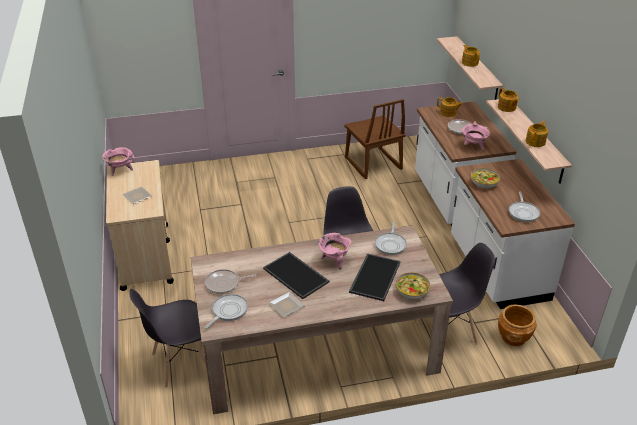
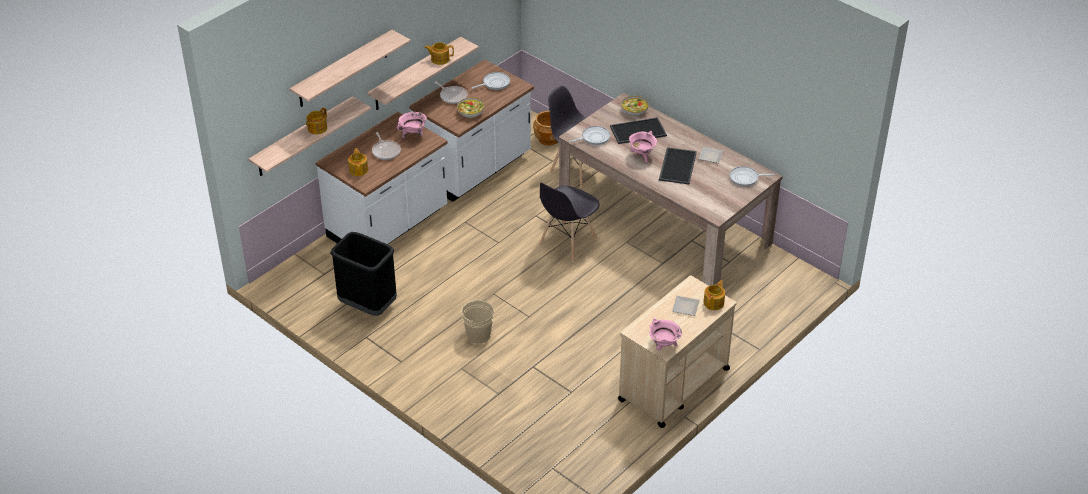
camera: 125 degrees left, 5 degrees up
grey chair [129,289,206,388] -> none
frying pan [205,269,256,294] -> frying pan moved to [434,82,468,104]
brown chair [344,99,405,179] -> black trash can [330,232,397,316]
teapot [498,88,520,112] -> teapot moved to [703,280,725,310]
none -> shelf [289,30,411,107]
none -> beige bucket [461,298,494,344]

